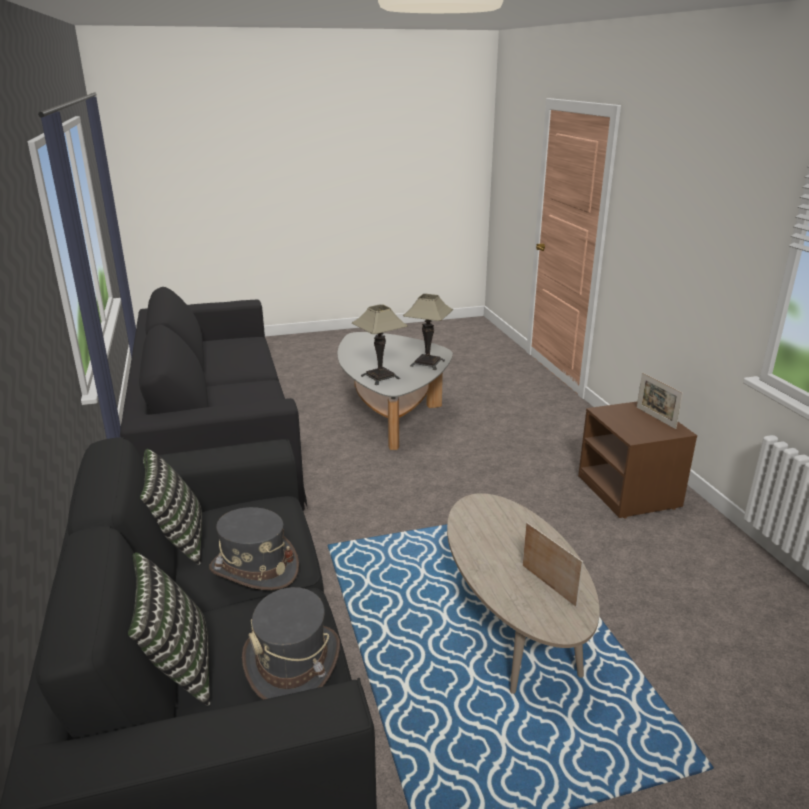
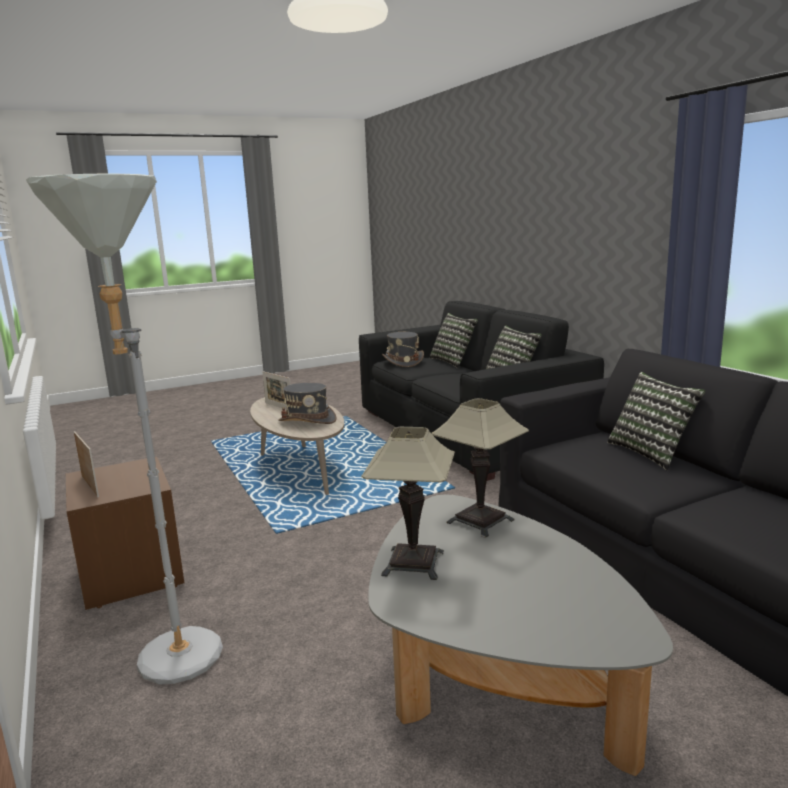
camera: 170 degrees right, 10 degrees down
grey hat [209,507,299,590] -> grey hat moved to [278,383,337,424]
none -> grey floor lamp [26,173,223,685]
none -> pillow [607,372,705,470]

